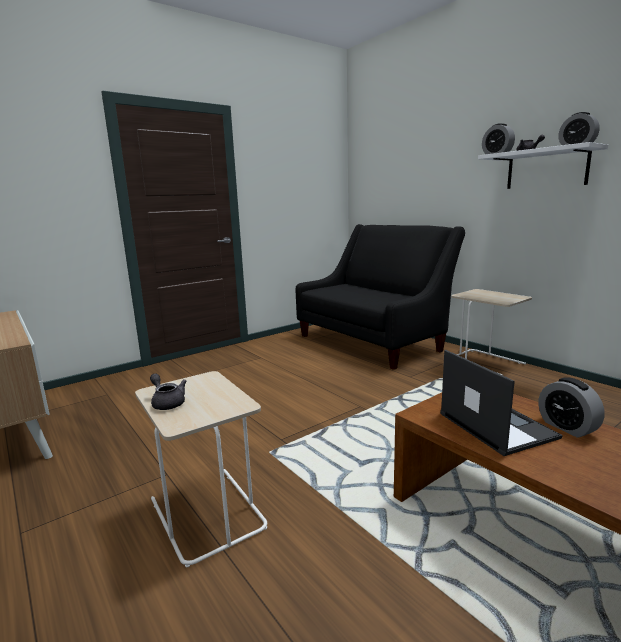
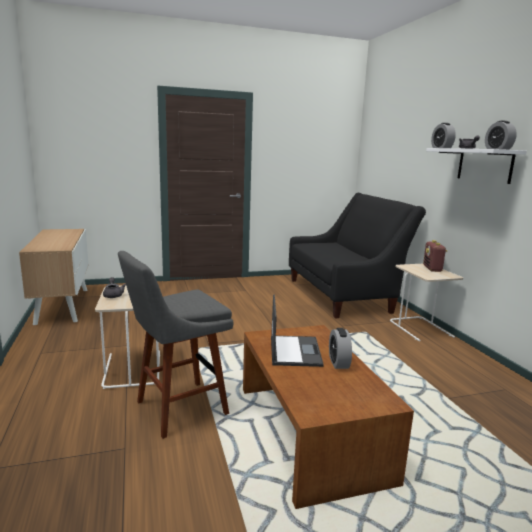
camera: 20 degrees right, 0 degrees up
none -> grey stool [118,251,234,439]
none -> radio [423,240,447,272]

